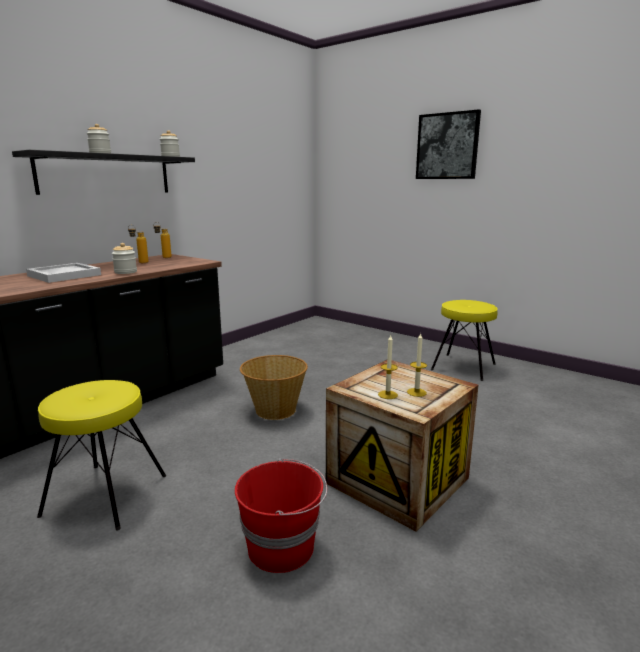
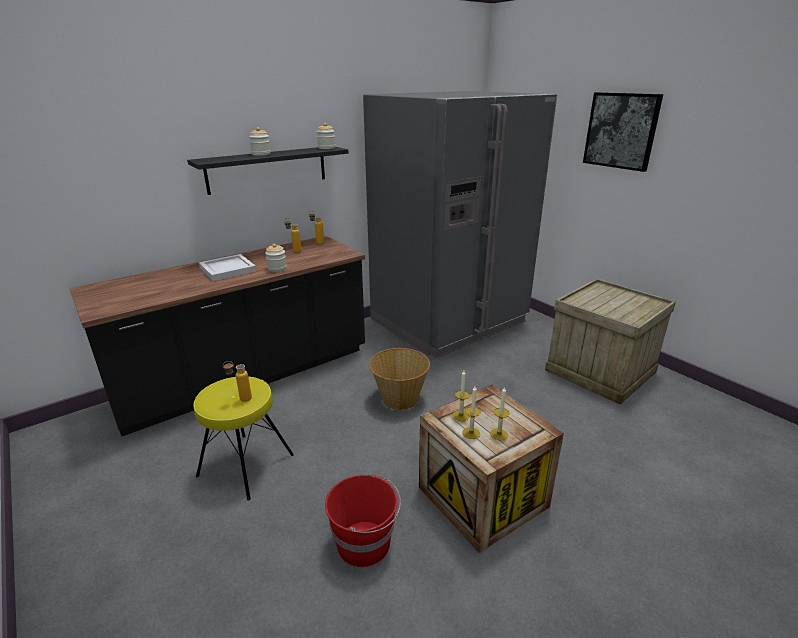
camera: 15 degrees right, 10 degrees up
yellow stool [431,300,498,381] -> crate [545,279,676,404]
none -> bottle [223,361,252,402]
none -> grey fridge [363,91,557,358]
none -> candle [452,371,470,421]

